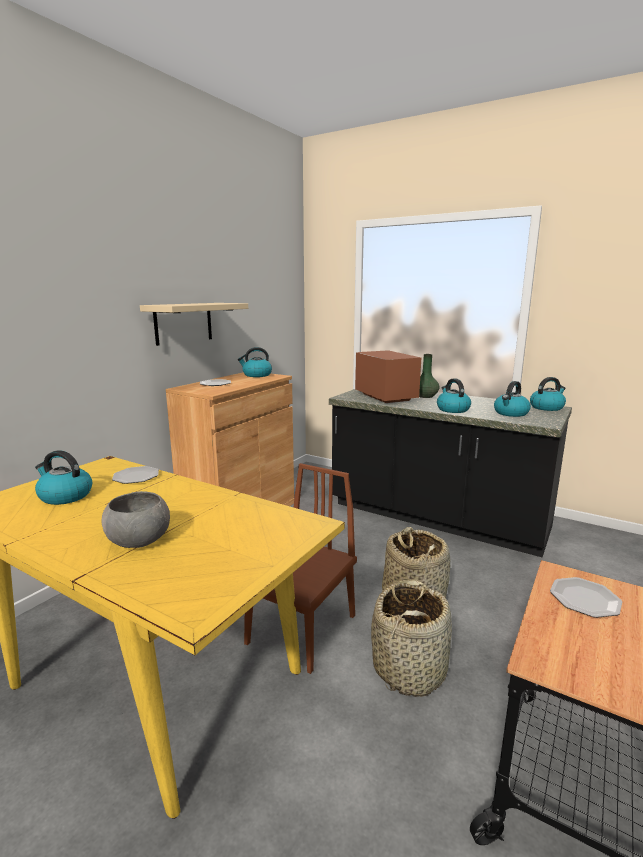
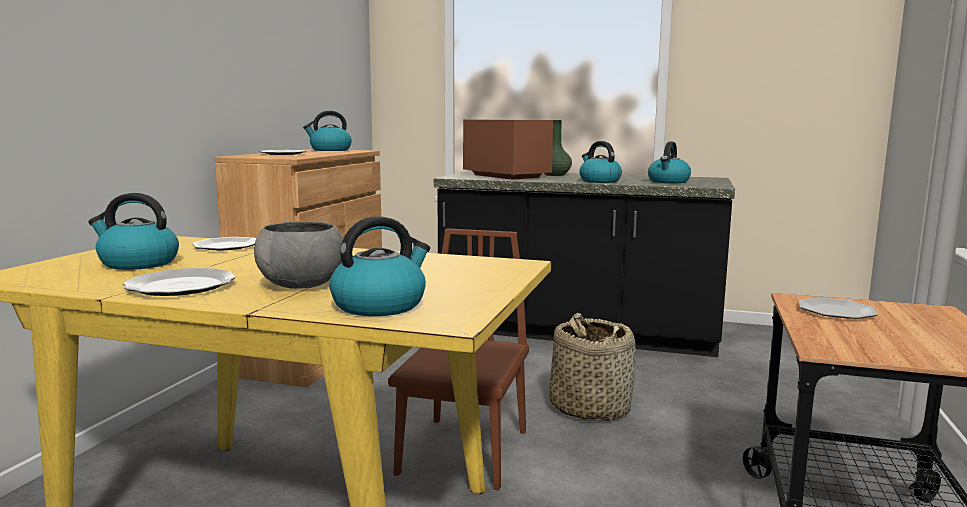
camera: 15 degrees left, 5 degrees down
beige shelf [140,303,248,346] -> none
basket [371,580,452,697] -> none
kettle [530,377,566,411] -> kettle moved to [329,216,430,316]
none -> plate [123,268,236,296]

